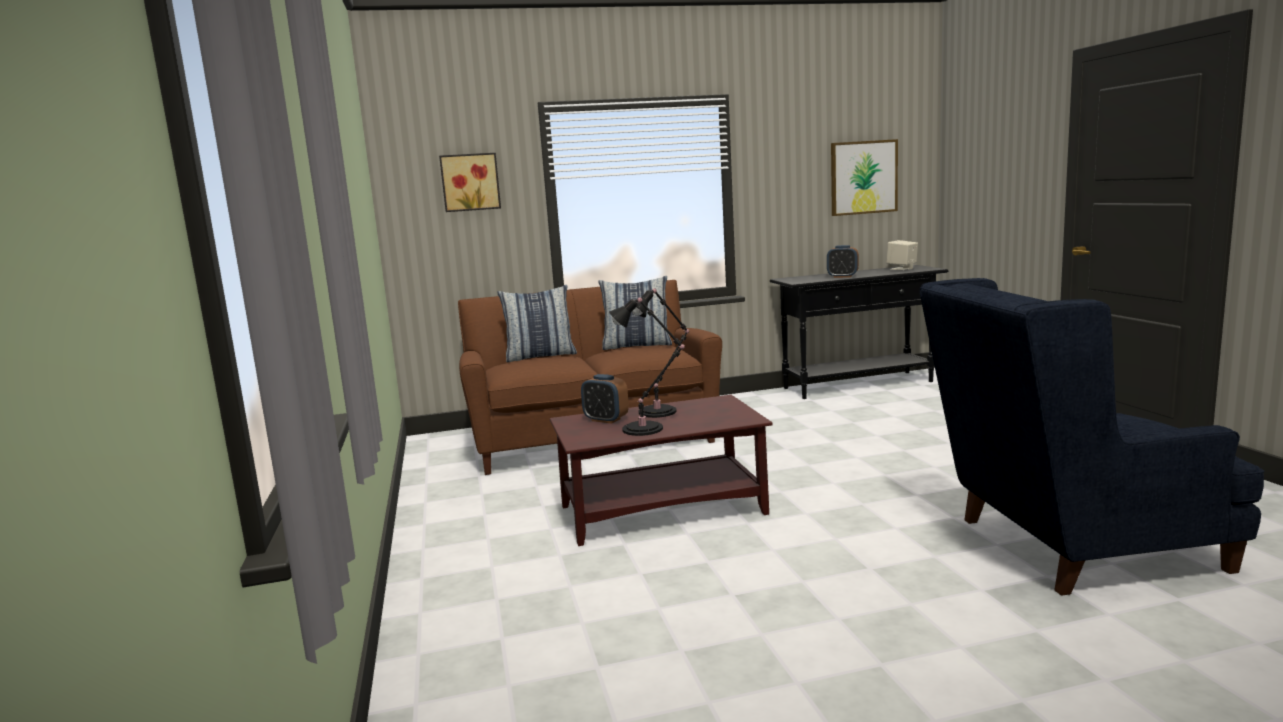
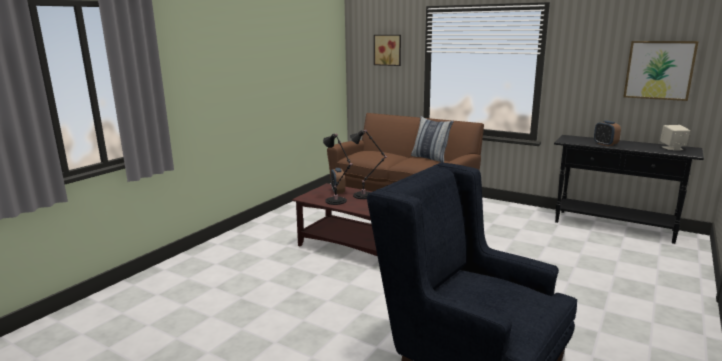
camera: 45 degrees right, 5 degrees up
pillow [497,285,577,362] -> none

